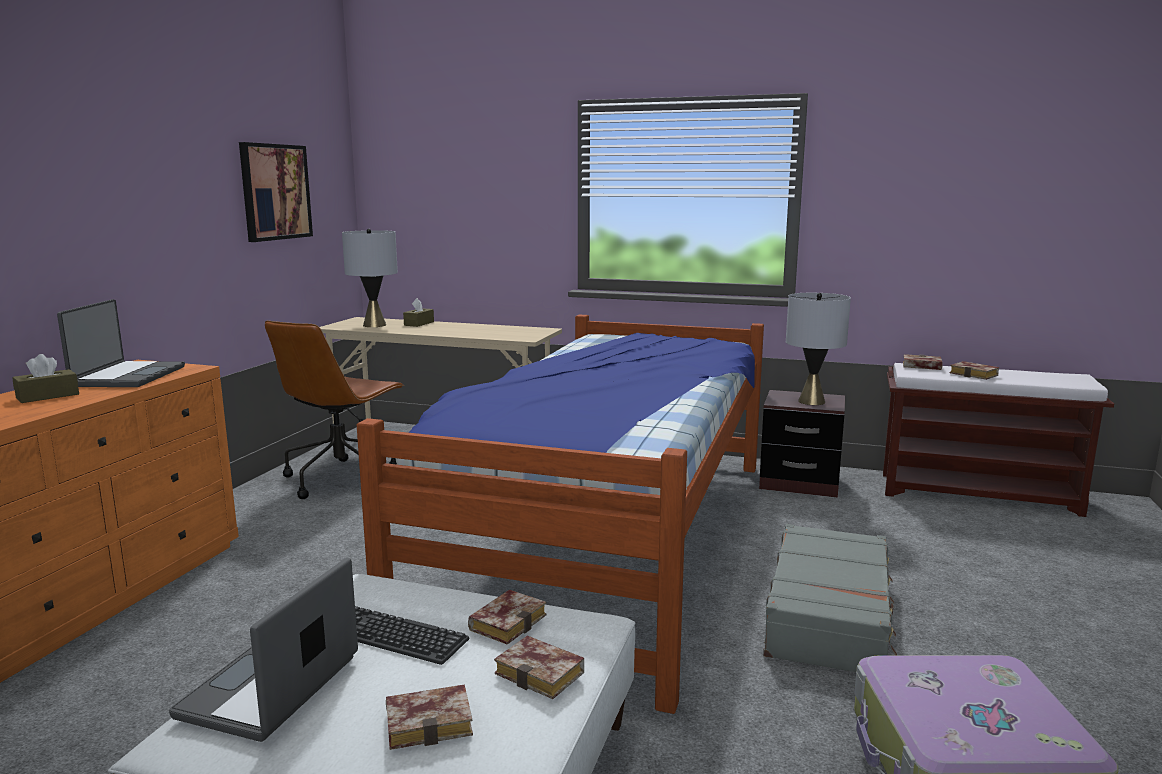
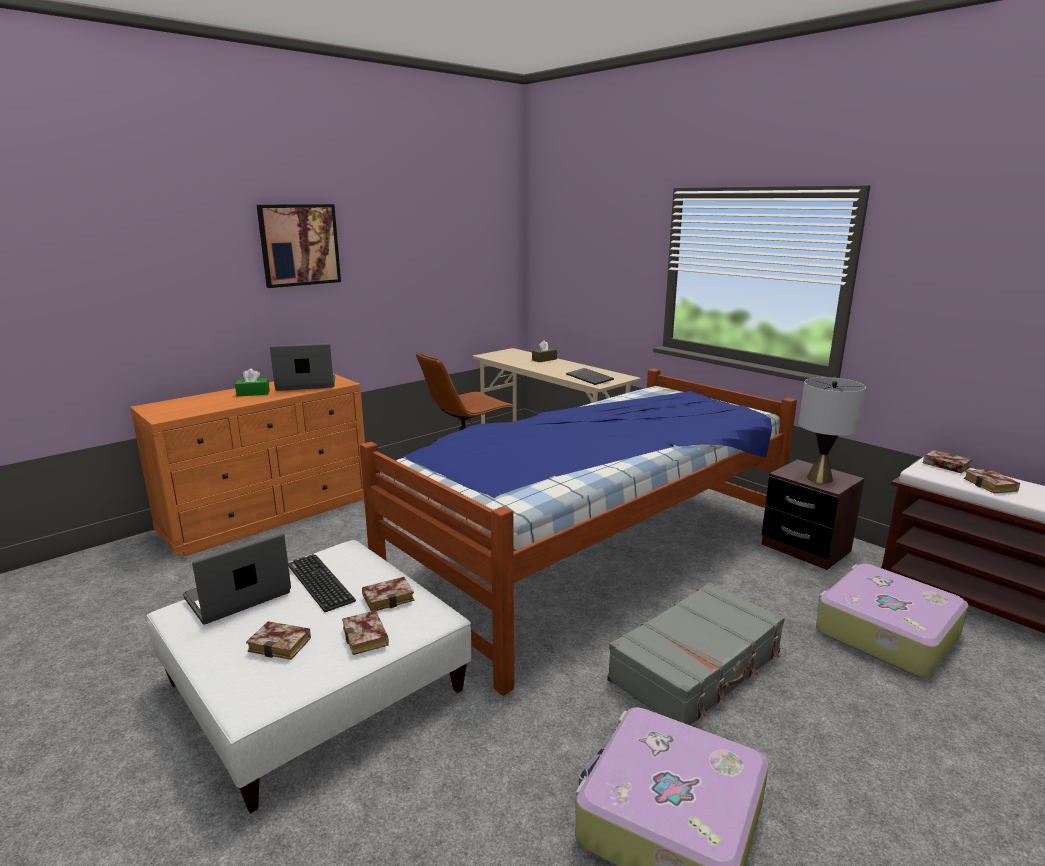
camera: 30 degrees right, 5 degrees up
brown tissue box [12,354,79,403] -> green tissue box [235,368,270,396]
laptop [57,299,185,387] -> laptop turned 135 degrees counterclockwise [270,343,335,391]
picture [239,142,313,242] -> picture moved to [257,204,341,288]
grey table lamp [342,229,398,327] -> none
none -> keyboard [566,368,614,385]
none -> suitcase [816,564,968,677]

